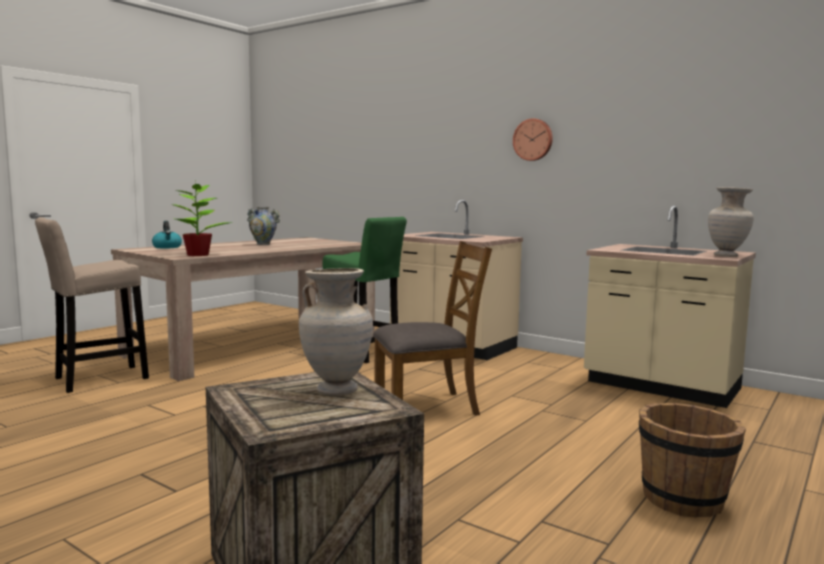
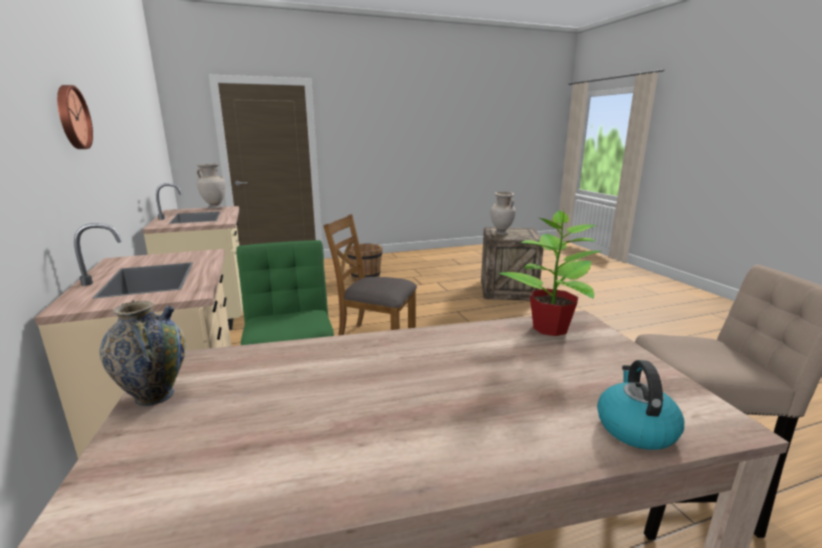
camera: 145 degrees left, 10 degrees up
vase [247,207,280,245] -> vase moved to [100,300,186,406]

